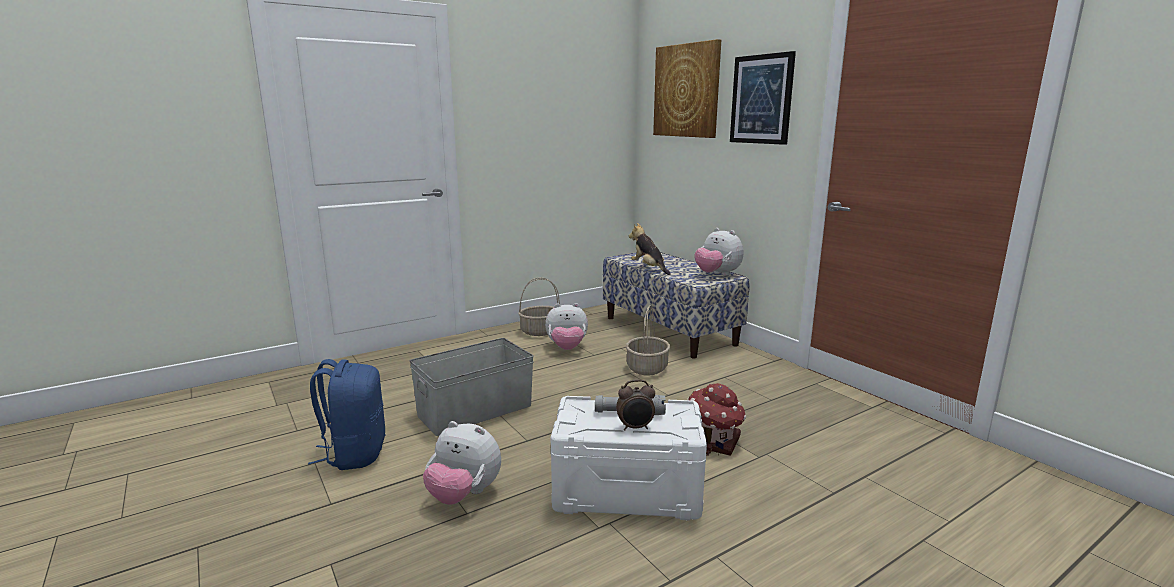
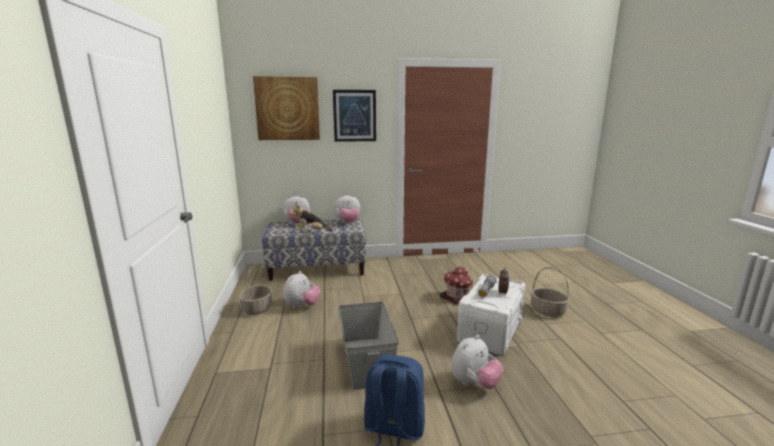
camera: 65 degrees left, 0 degrees up
basket [626,305,670,376] -> basket moved to [530,267,569,317]
none -> plush toy [283,195,310,224]

